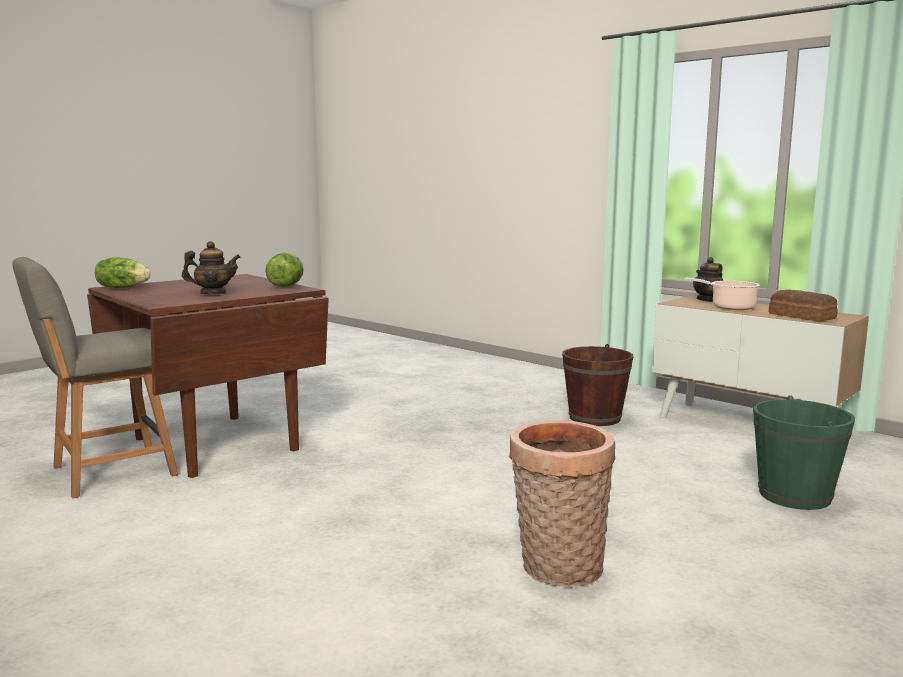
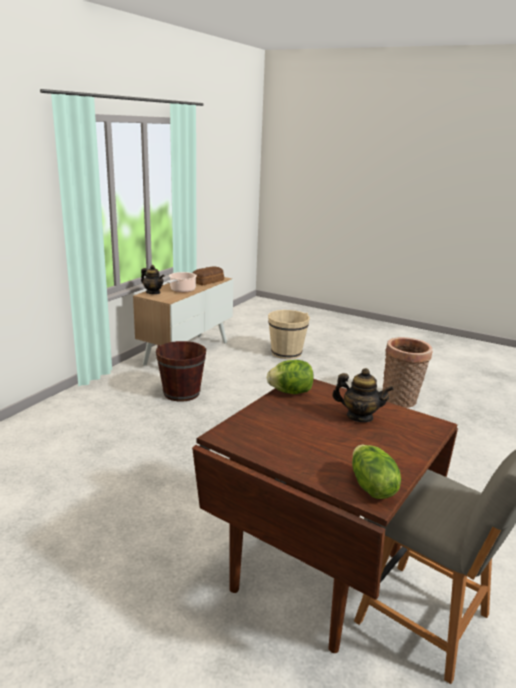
camera: 105 degrees left, 10 degrees up
teapot [182,241,241,294] -> teapot turned 135 degrees clockwise [332,368,394,422]
green bucket [753,395,855,510] -> beige bucket [268,310,310,359]

